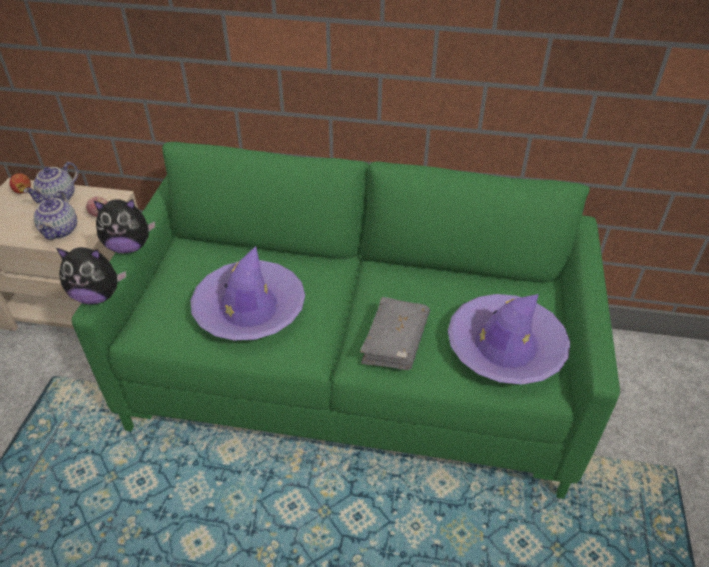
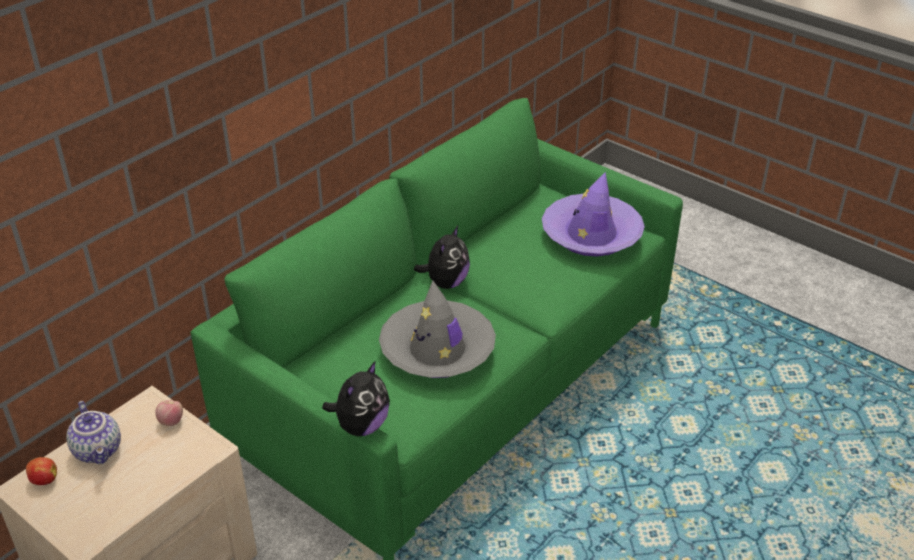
camera: 60 degrees left, 5 degrees down
teapot [34,190,77,240] -> none
plush toy [93,199,155,253] -> plush toy moved to [414,226,470,289]
purple hat [190,246,305,341] -> grey hat [379,281,496,378]
grey book [360,297,430,370] -> none

